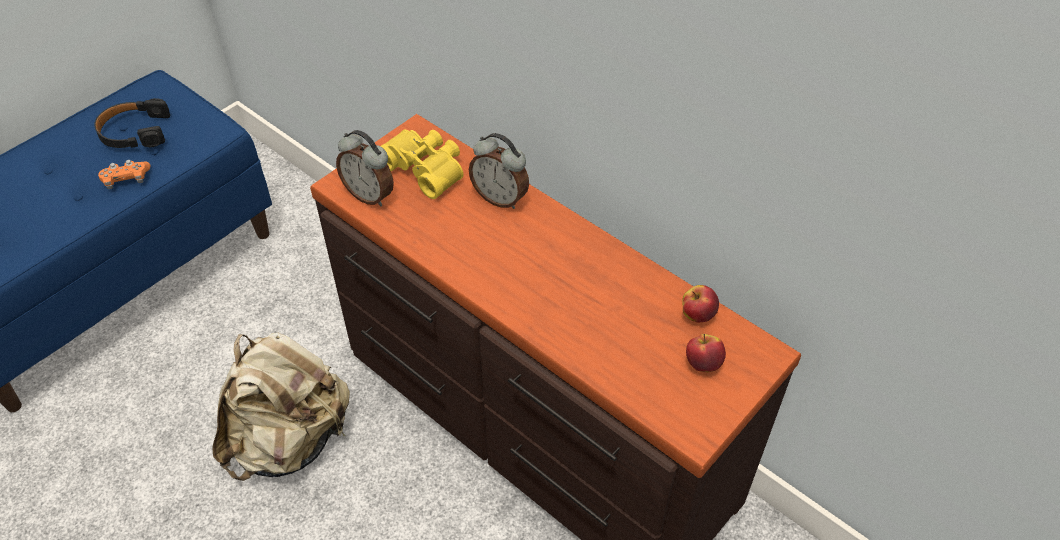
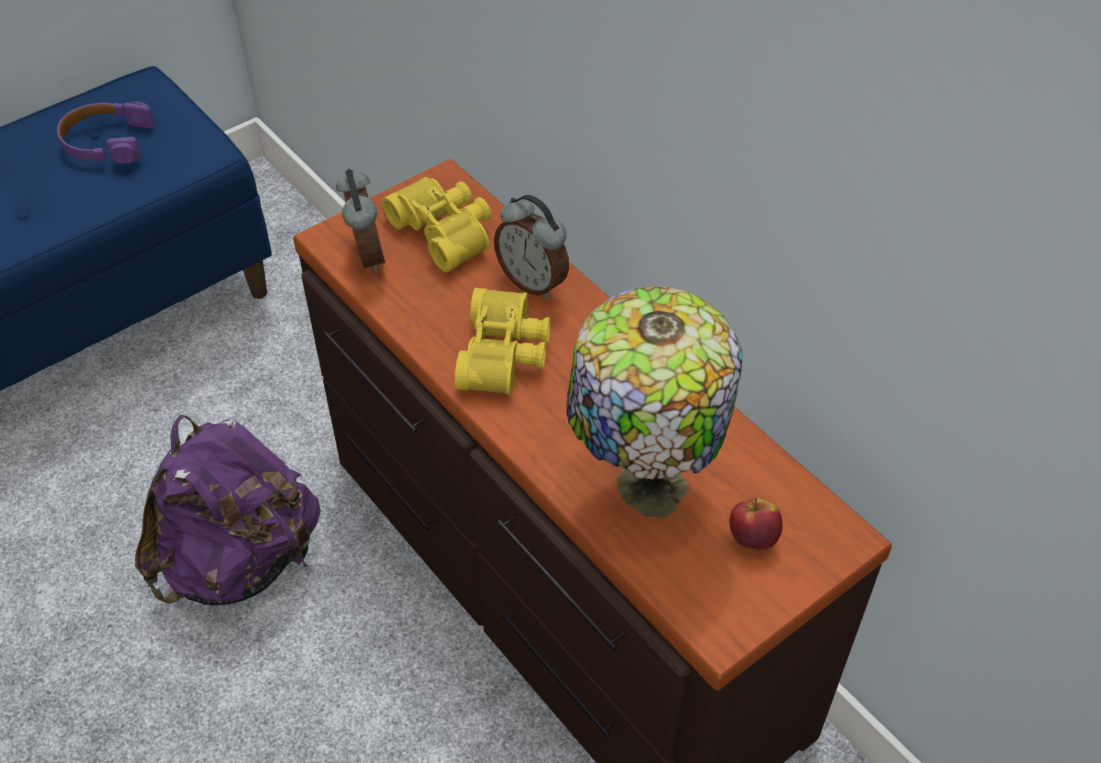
camera: 10 degrees right, 0 degrees up
black headphones [94,98,170,148] -> purple headphones [57,101,154,163]
orange game controller [98,160,150,189] -> none
beige backpack [212,332,350,481] -> purple backpack [135,415,321,606]
alarm clock [336,130,394,206] -> alarm clock turned 150 degrees counterclockwise [336,169,385,273]
apple [682,285,719,322] -> none
none -> yellow binoculars [455,288,551,395]
none -> table lamp [567,286,742,519]

